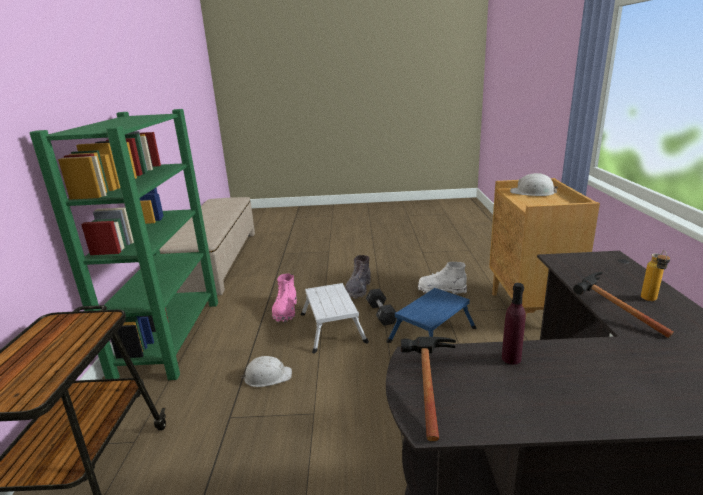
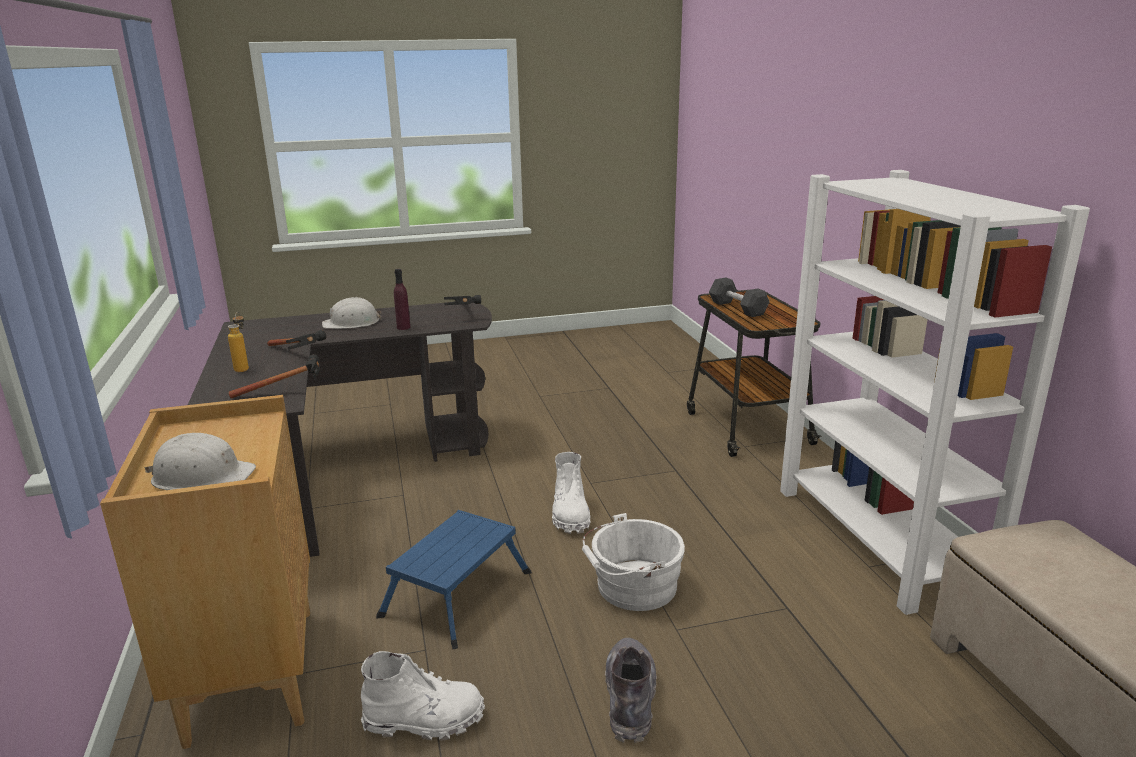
camera: 165 degrees right, 0 degrees up
green bookcase [30,109,218,380] -> white bookcase [780,170,1090,615]
white hard hat [241,356,292,387] -> white hard hat moved to [322,297,382,329]
pink boot [272,274,297,323] -> none
white step ladder [300,283,369,354] -> white bucket [582,513,685,611]
black dumbbell [366,288,397,326] -> black dumbbell moved to [709,277,770,317]
none -> hammer [229,354,320,399]
none -> white boot [552,452,591,534]

